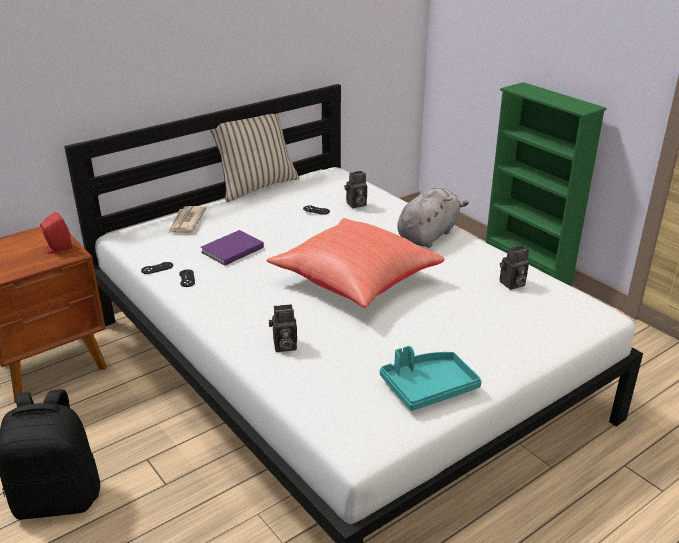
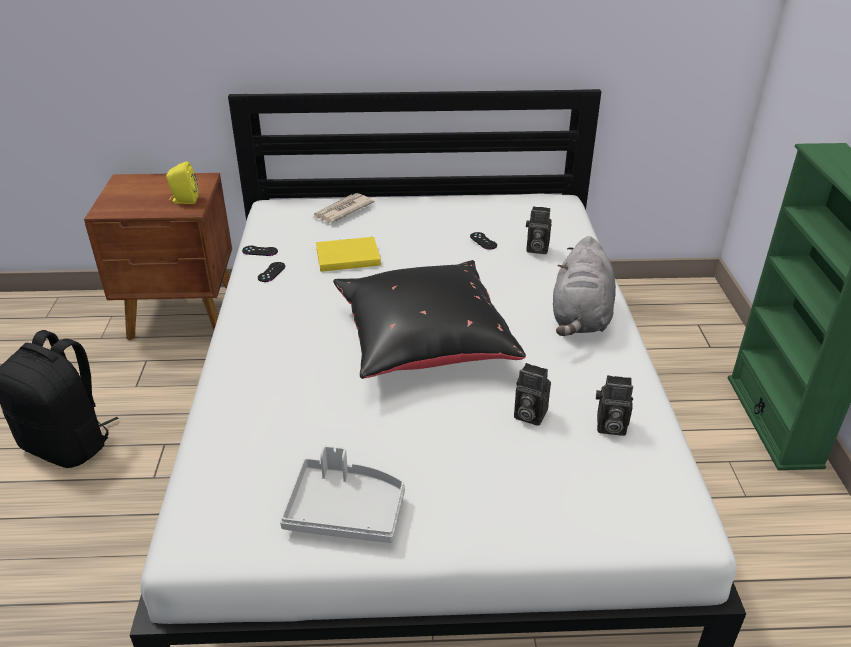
camera: 35 degrees right, 5 degrees up
red speaker [40,212,72,254] -> yellow speaker [166,161,198,204]
purple book [201,230,264,266] -> yellow book [316,237,381,272]
beige pillow [210,113,299,202] -> none
red pillow [266,218,445,308] -> black pillow [333,260,526,379]
camera [269,304,297,352] -> camera moved to [514,363,551,426]
turquoise tray [380,346,482,411] -> grey tray [280,445,405,543]
grey plush toy [397,187,469,248] -> grey plush toy turned 120 degrees clockwise [553,236,616,336]

